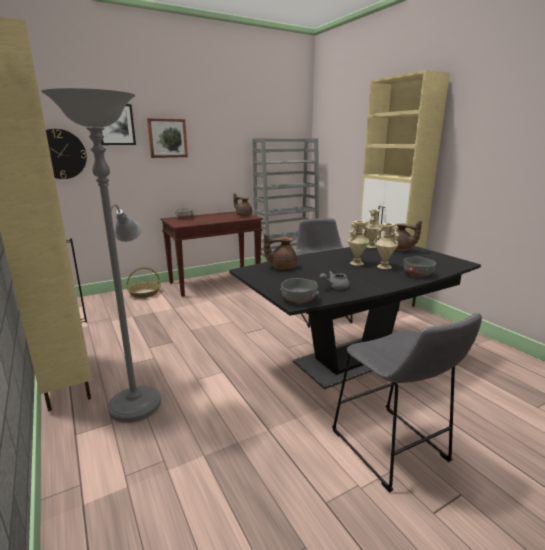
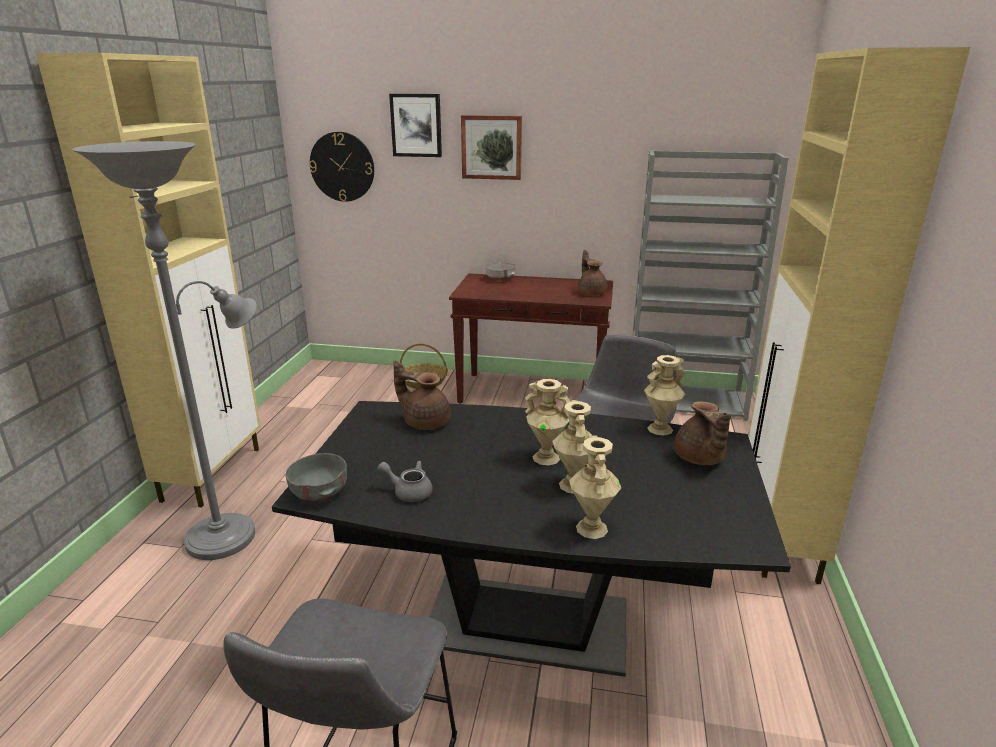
camera: 40 degrees right, 5 degrees up
grey bowl [404,256,436,276] -> beige vase [569,436,621,539]

